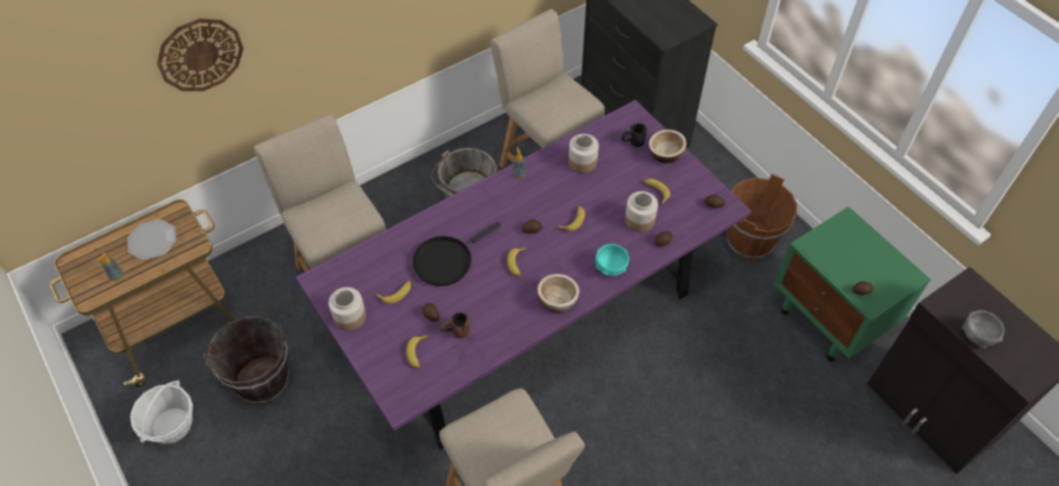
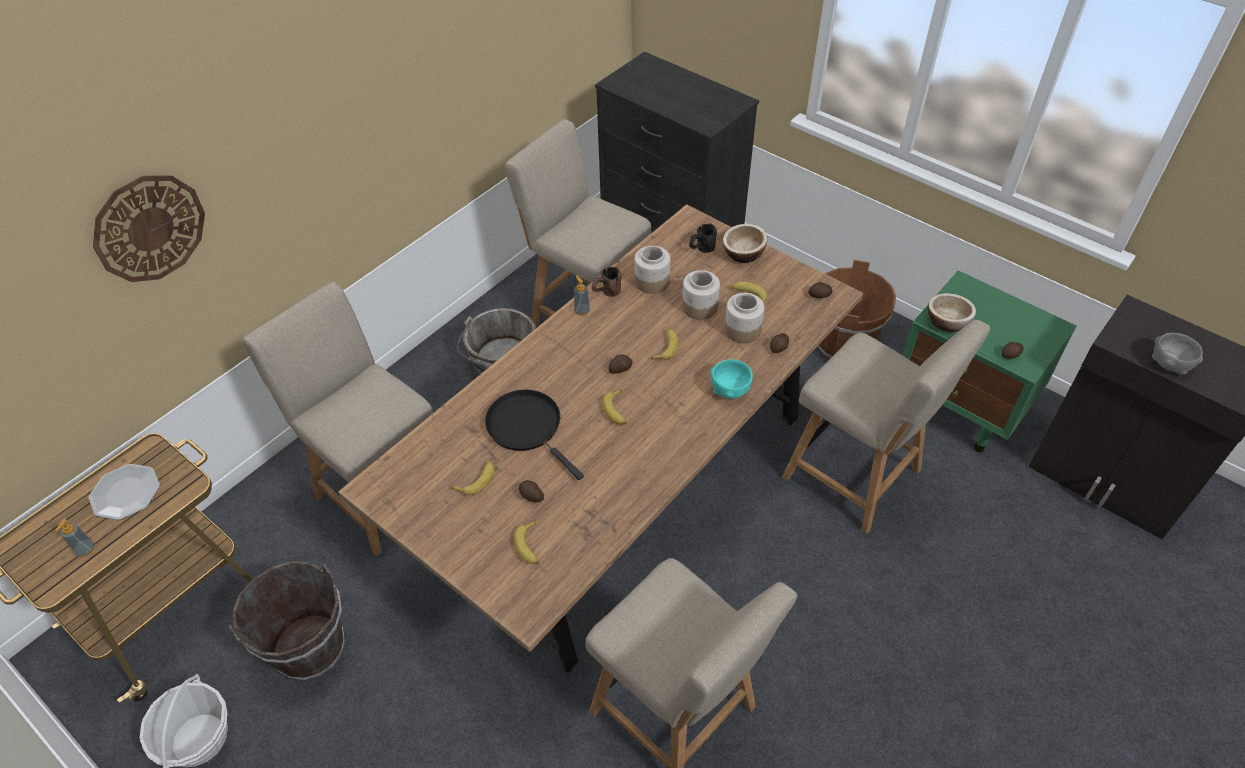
camera: 15 degrees left, 5 degrees down
purple dining table [296,100,751,450] -> brown dining table [338,205,863,673]
jar [329,287,366,331] -> jar moved to [682,270,720,320]
black frying pan [412,222,501,286] -> black frying pan turned 105 degrees clockwise [485,390,584,480]
brown mug [440,312,470,338] -> brown mug moved to [592,267,622,297]
bowl [537,274,580,313] -> bowl moved to [928,293,976,332]
none -> beige chair [782,320,990,534]

